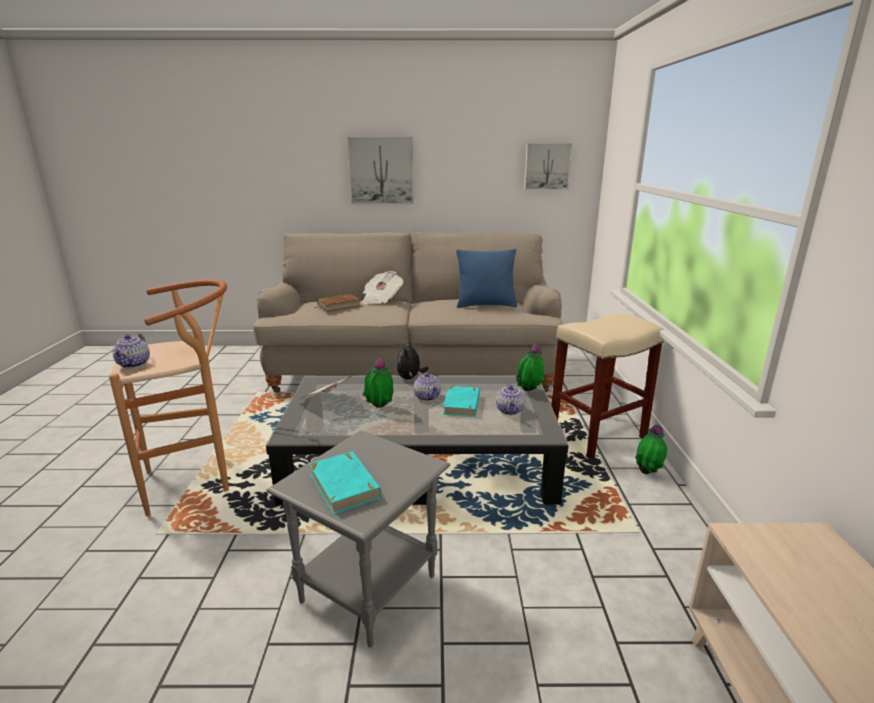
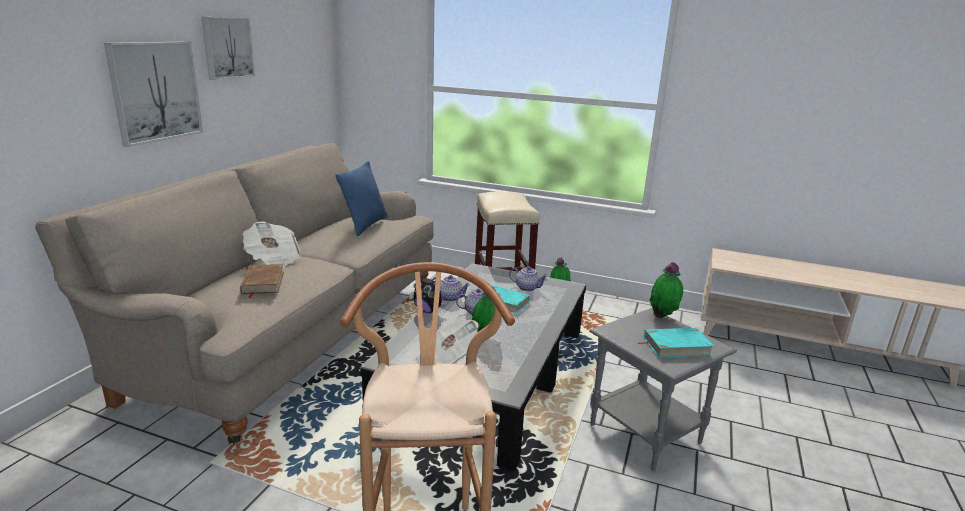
camera: 70 degrees left, 0 degrees up
teapot [113,333,150,368] -> teapot moved to [432,275,470,302]
potted plant [516,344,545,391] -> potted plant moved to [650,262,683,318]
picture [524,143,572,190] -> picture moved to [201,17,255,80]

